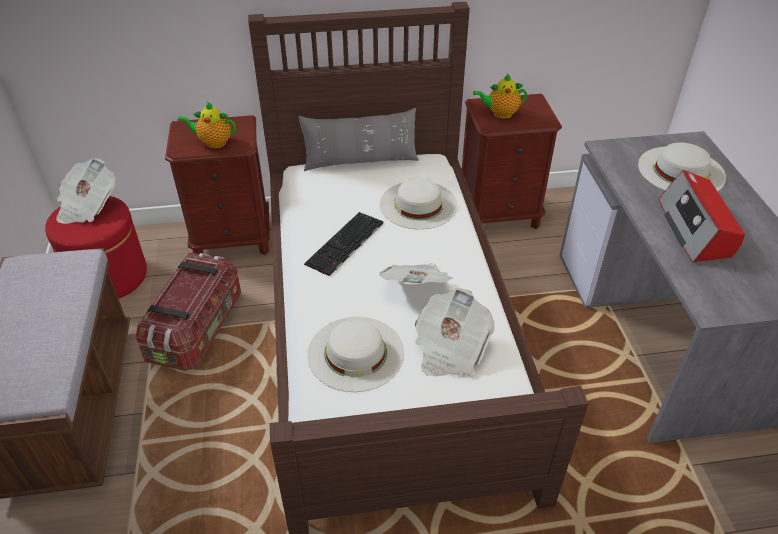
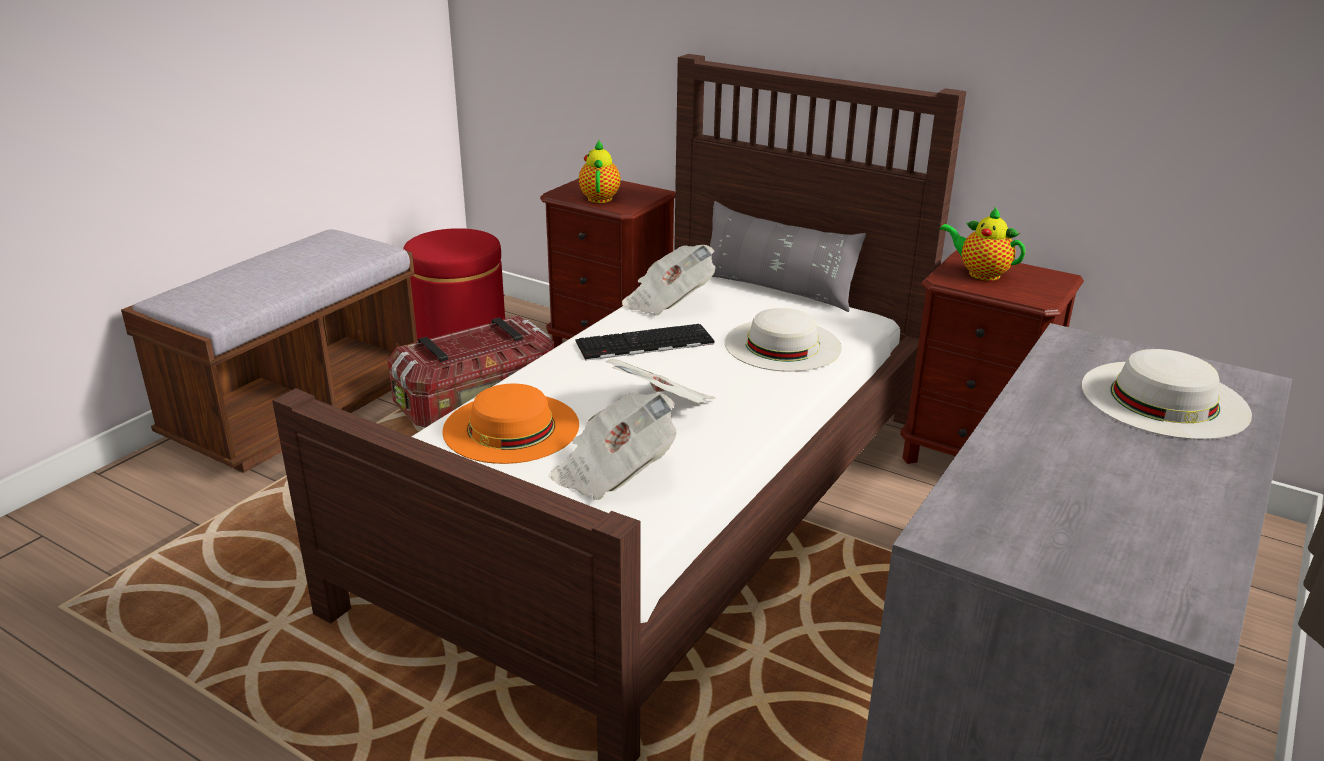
camera: 40 degrees right, 15 degrees down
newspaper [56,158,115,224] -> newspaper moved to [622,245,716,315]
teapot [177,102,236,148] -> teapot turned 45 degrees clockwise [579,140,621,203]
white hat [307,317,404,392] -> orange hat [442,384,579,464]
radio [659,170,745,262] -> none

